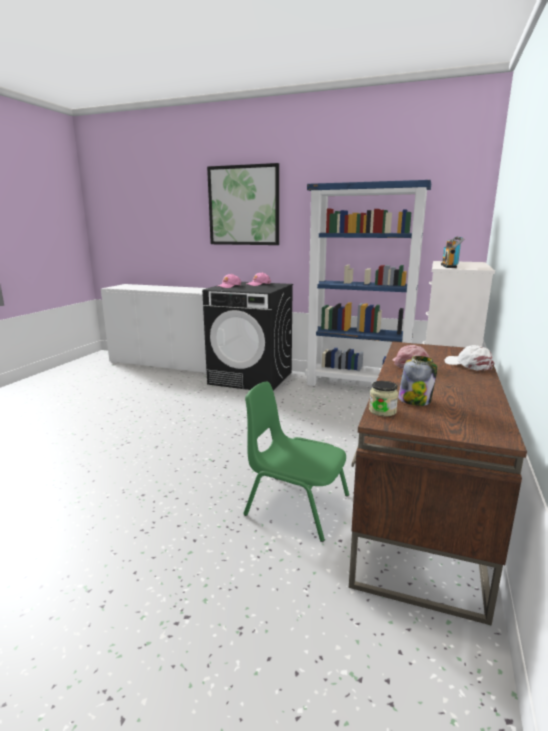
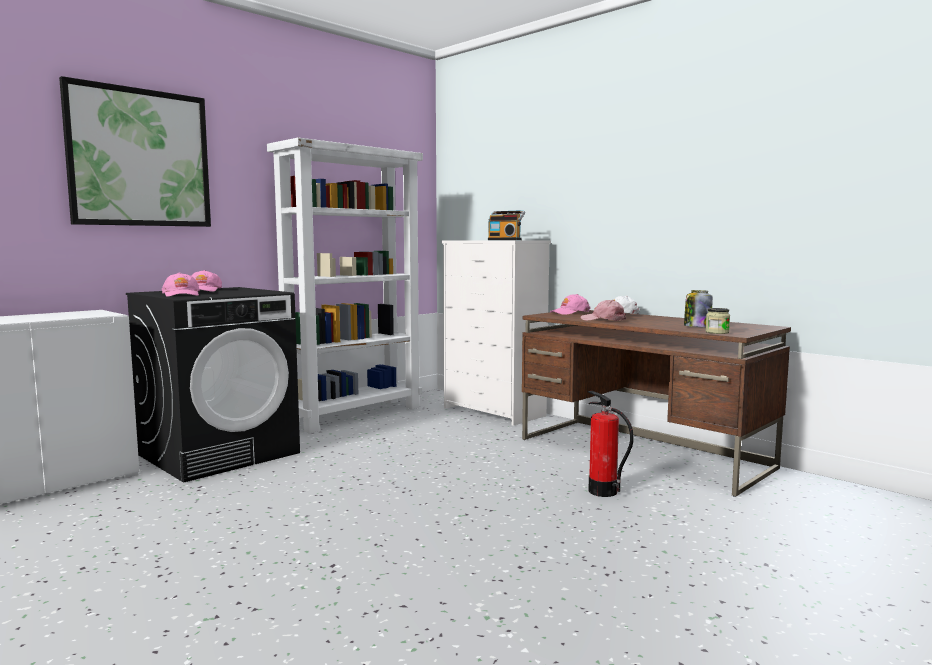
camera: 65 degrees left, 10 degrees down
green chair [243,382,349,542] -> fire extinguisher [587,391,634,497]
blue bookcase [305,180,431,386] -> white bookcase [267,138,423,433]
none -> pink cap [550,294,591,315]

